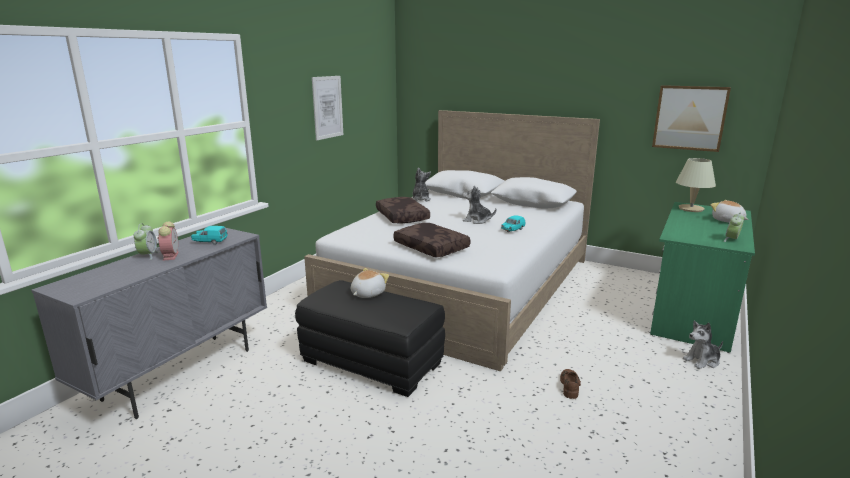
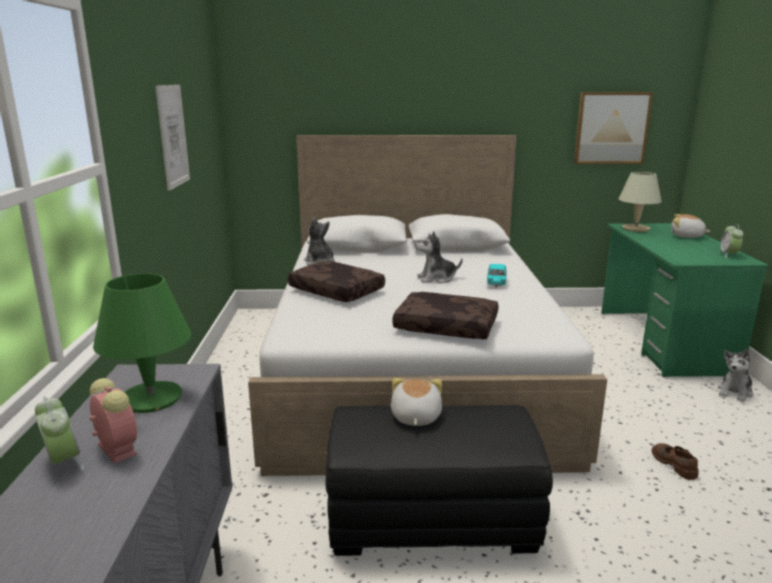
camera: 30 degrees left, 0 degrees up
turquoise toy car [191,226,228,245] -> green table lamp [93,273,191,413]

